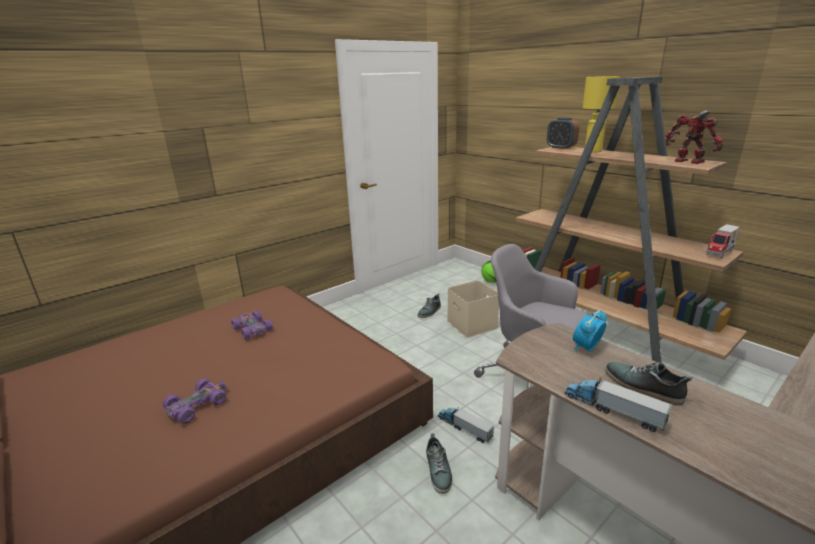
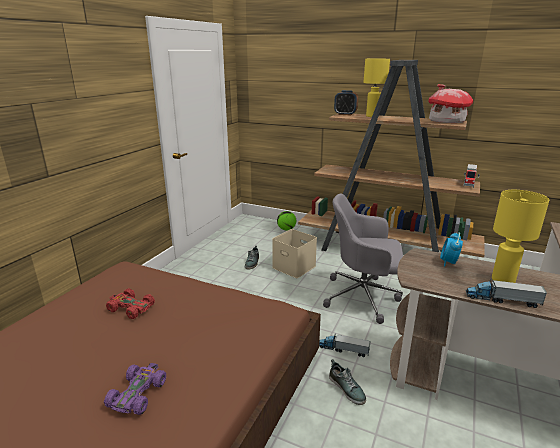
camera: 25 degrees left, 0 degrees up
purple toy car [231,310,273,340] -> red toy car [106,288,155,319]
shoe [605,362,693,405] -> yellow table lamp [492,190,549,283]
toy robot [666,110,723,164] -> toy house [428,84,473,123]

